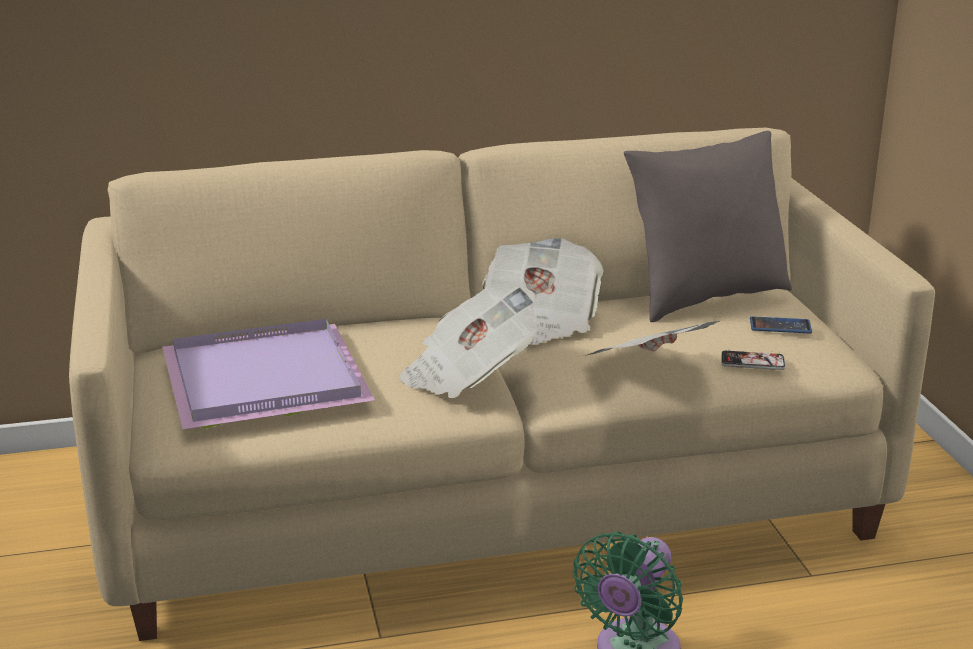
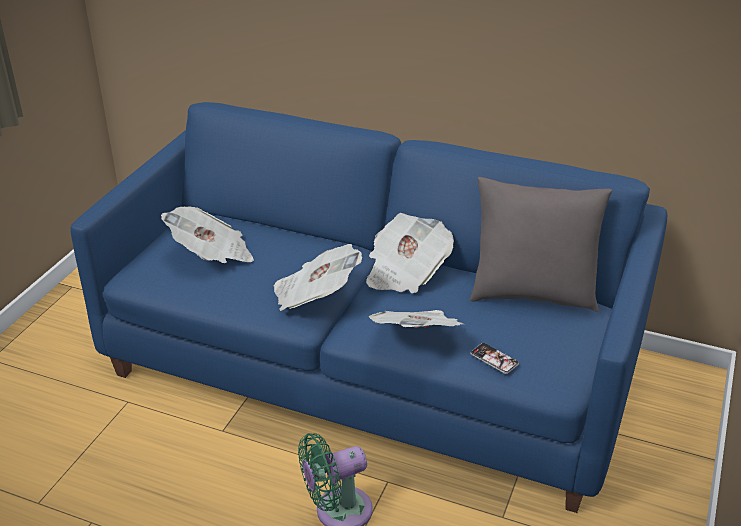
camera: 35 degrees right, 10 degrees up
beige sofa [69,128,935,641] -> blue sofa [70,102,667,513]
purple tray [162,319,375,429] -> newspaper [161,207,254,263]
phone [750,316,812,333] -> none

